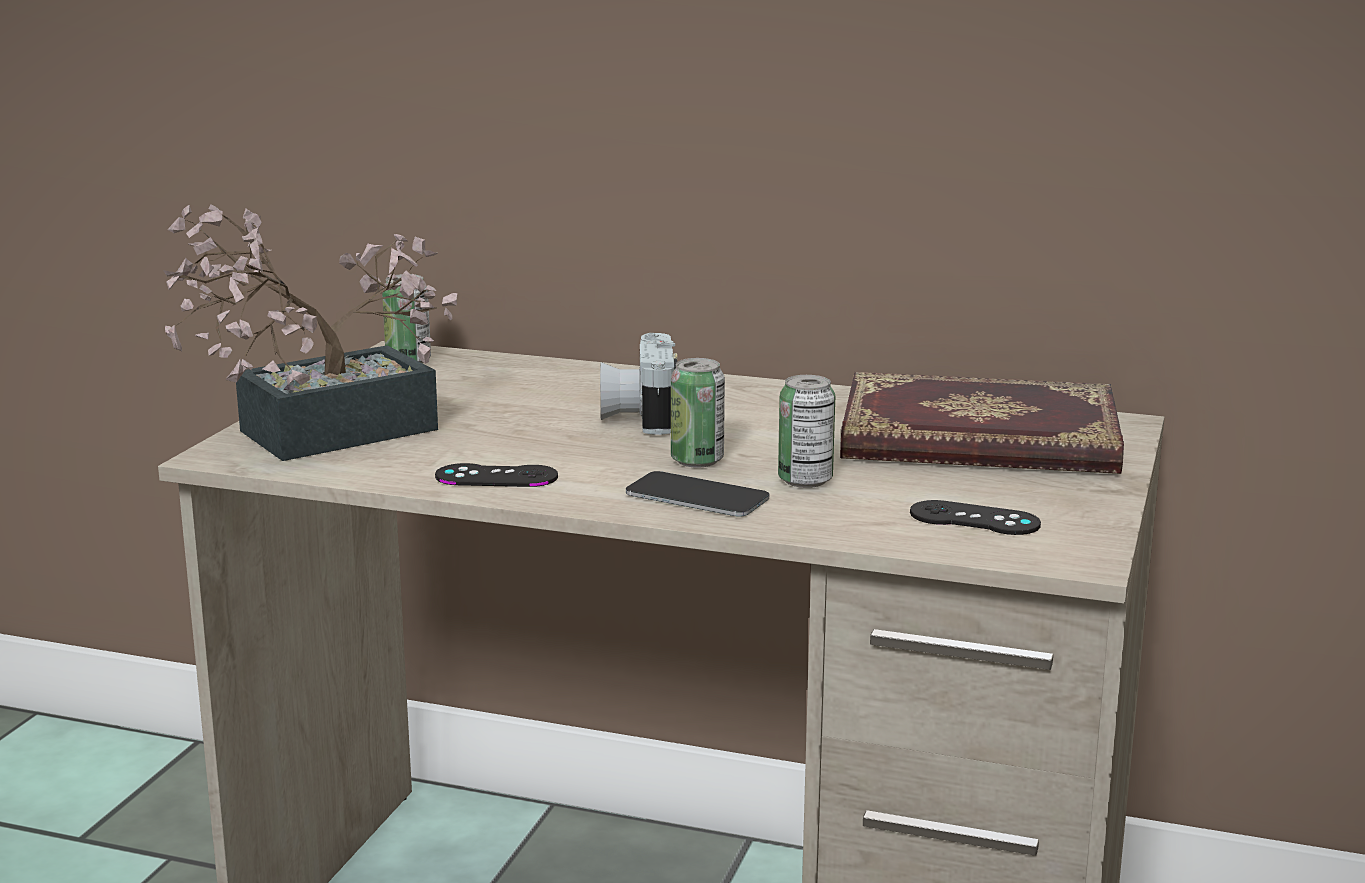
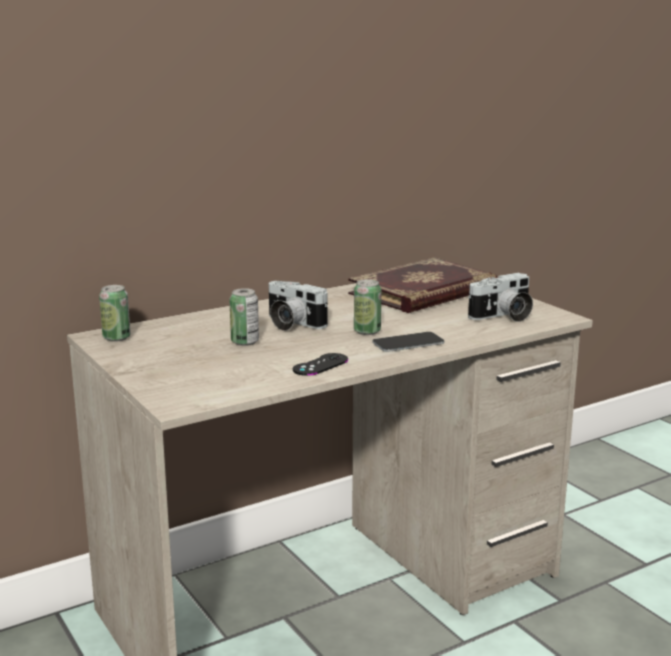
camera: 50 degrees left, 0 degrees up
potted plant [163,204,457,461] -> none
can [778,375,835,488] -> can moved to [229,288,259,346]
black game controller [910,500,1041,535] -> camera [468,273,533,322]

